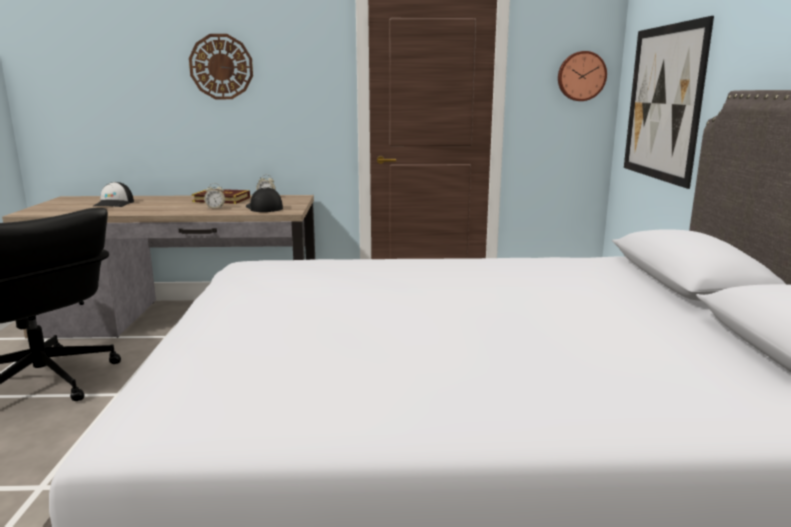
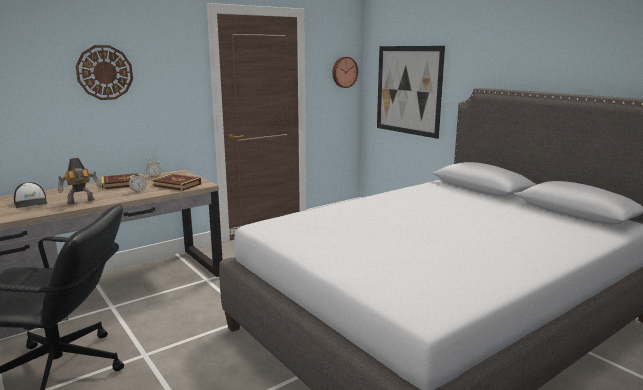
camera: 35 degrees left, 0 degrees up
cap [246,187,283,212] -> book [151,174,201,191]
none -> toy robot [58,158,101,204]

